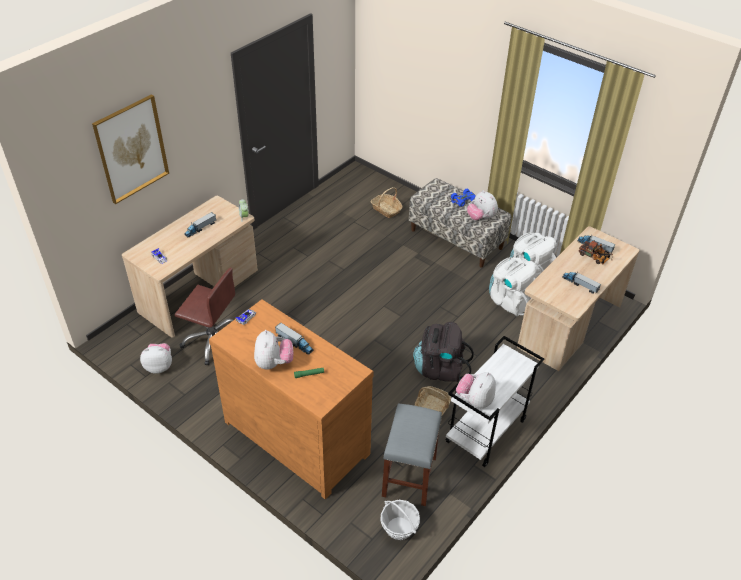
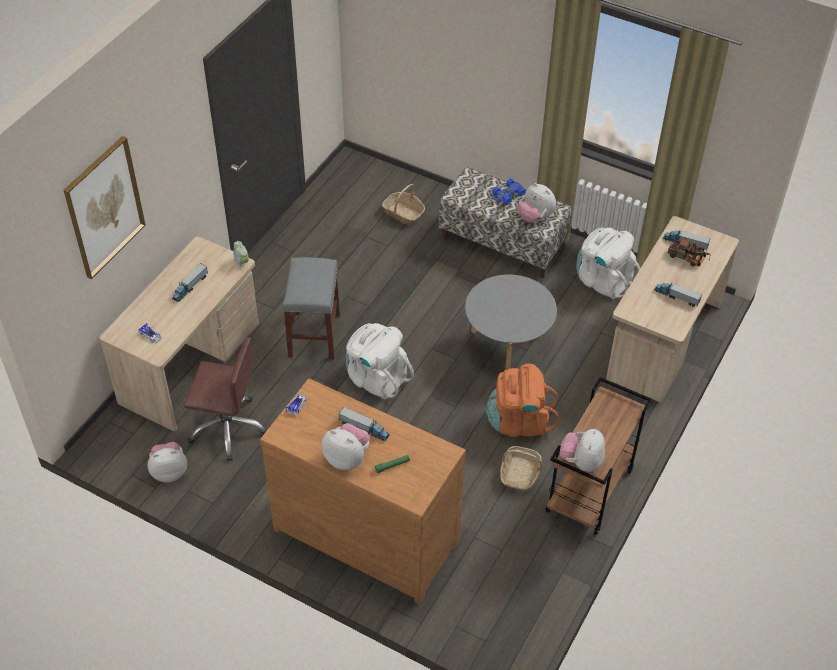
camera: 10 degrees left, 5 degrees up
plush toy [254,330,293,369] -> plush toy turned 45 degrees counterclockwise [322,423,370,470]
basket [380,500,420,540] -> none
grey stool [382,403,442,506] -> grey stool moved to [283,257,340,360]
black backpack [413,322,474,382] -> orange backpack [486,364,560,437]
white cart [445,336,544,467] -> brown cart [545,377,652,535]
white backpack [489,257,537,316] -> white backpack moved to [346,323,414,399]
none -> grey coffee table [465,274,557,370]

